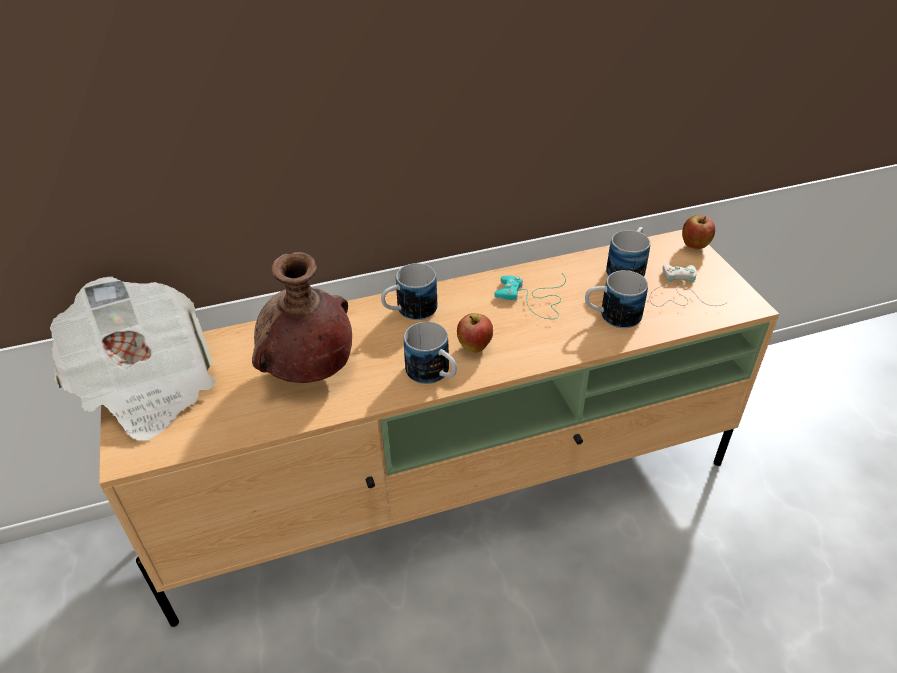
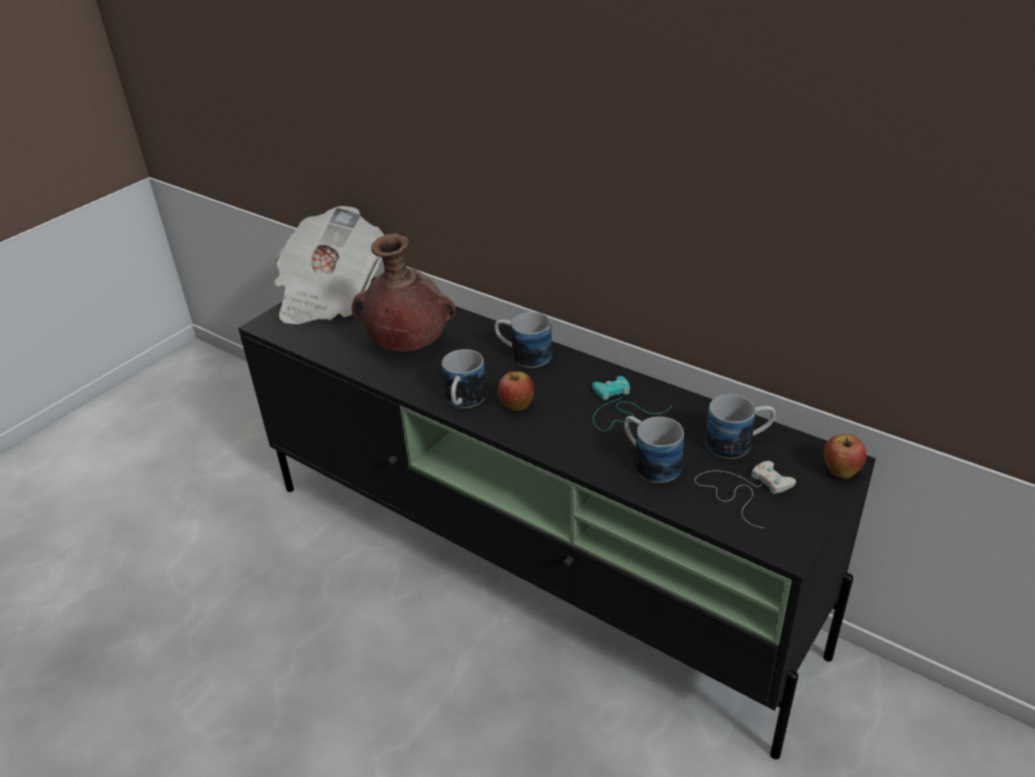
camera: 55 degrees right, 5 degrees down
beige tv stand [99,229,779,627] -> black tv stand [238,277,876,760]

